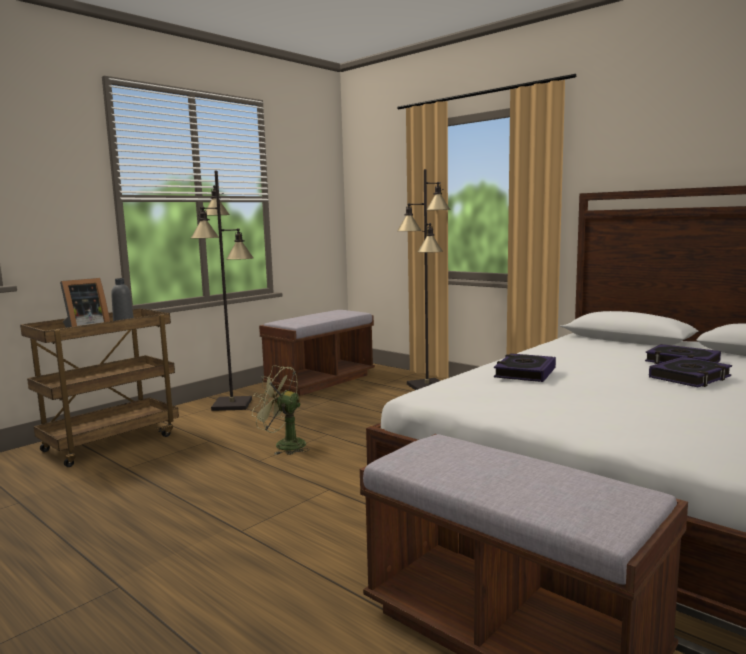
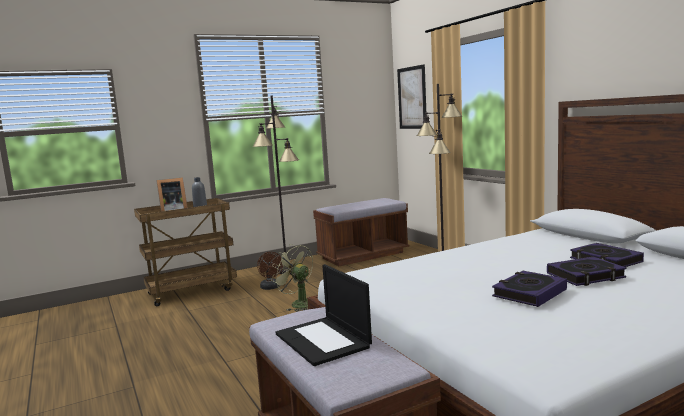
camera: 20 degrees right, 0 degrees up
book [494,353,556,382] -> book moved to [492,271,567,307]
none -> brown fan [257,252,283,290]
none -> laptop [276,264,372,366]
none -> picture [397,64,426,129]

